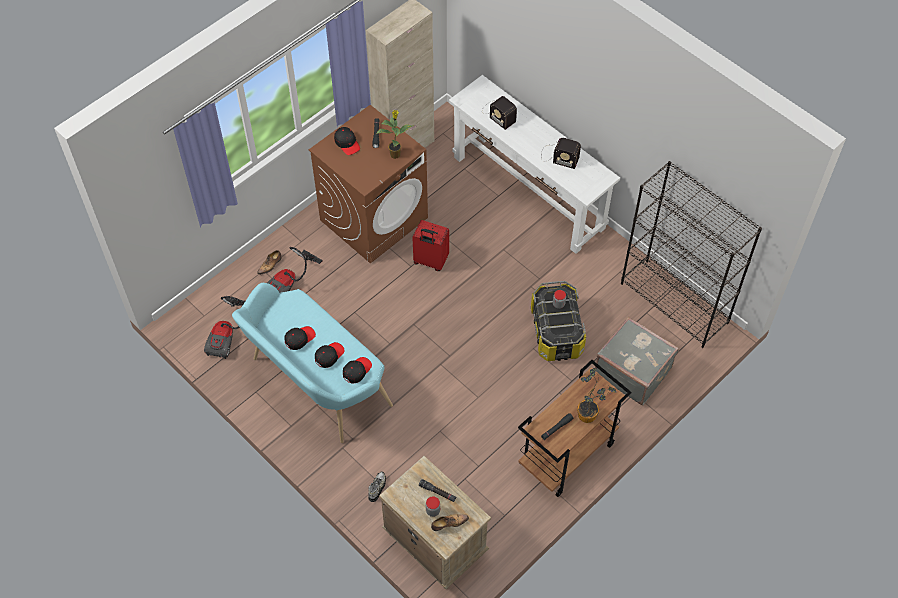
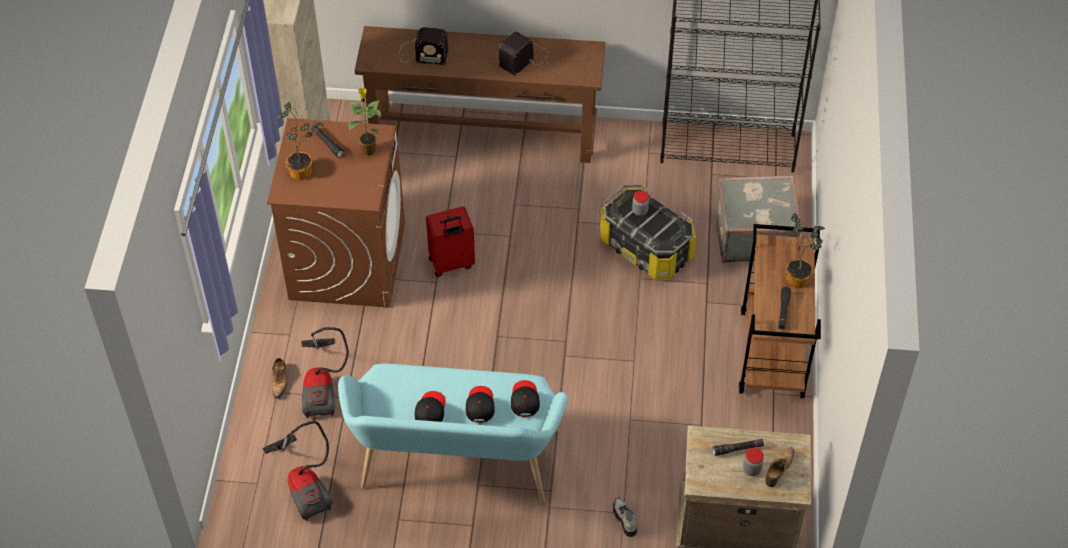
camera: 40 degrees left, 5 degrees down
black cap [334,127,360,155] -> potted plant [276,102,324,180]
white console table [449,75,620,254] -> brown console table [355,26,606,163]
radio [541,138,581,169] -> radio turned 150 degrees clockwise [499,32,549,76]

